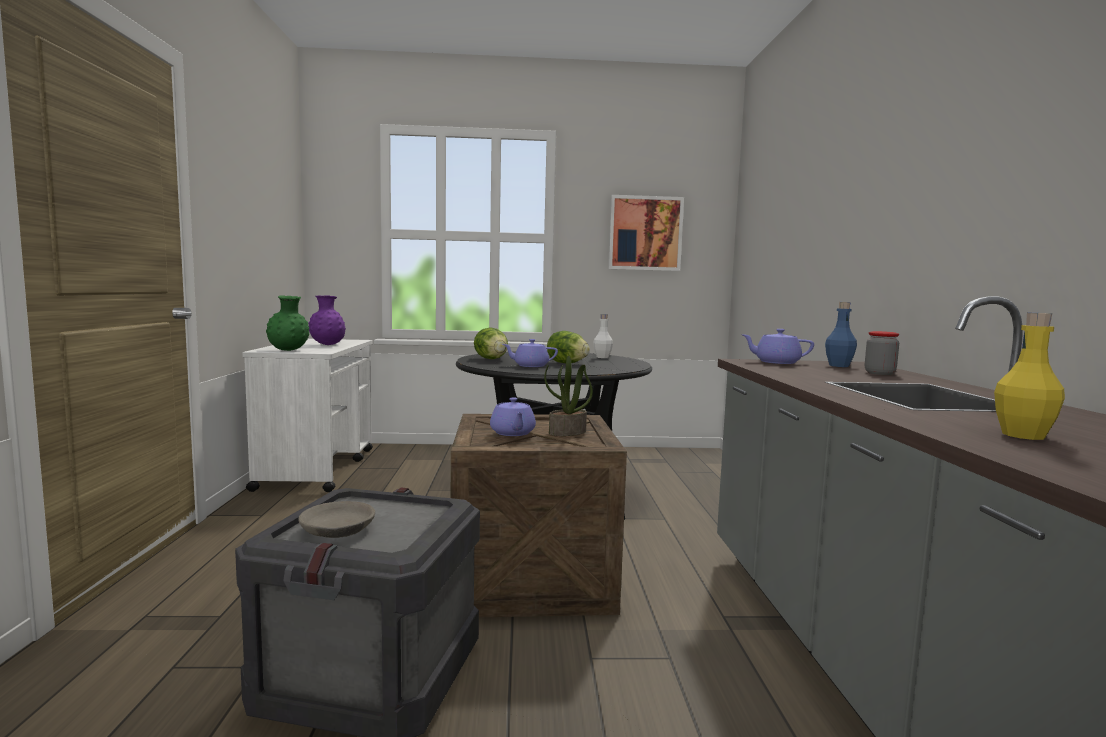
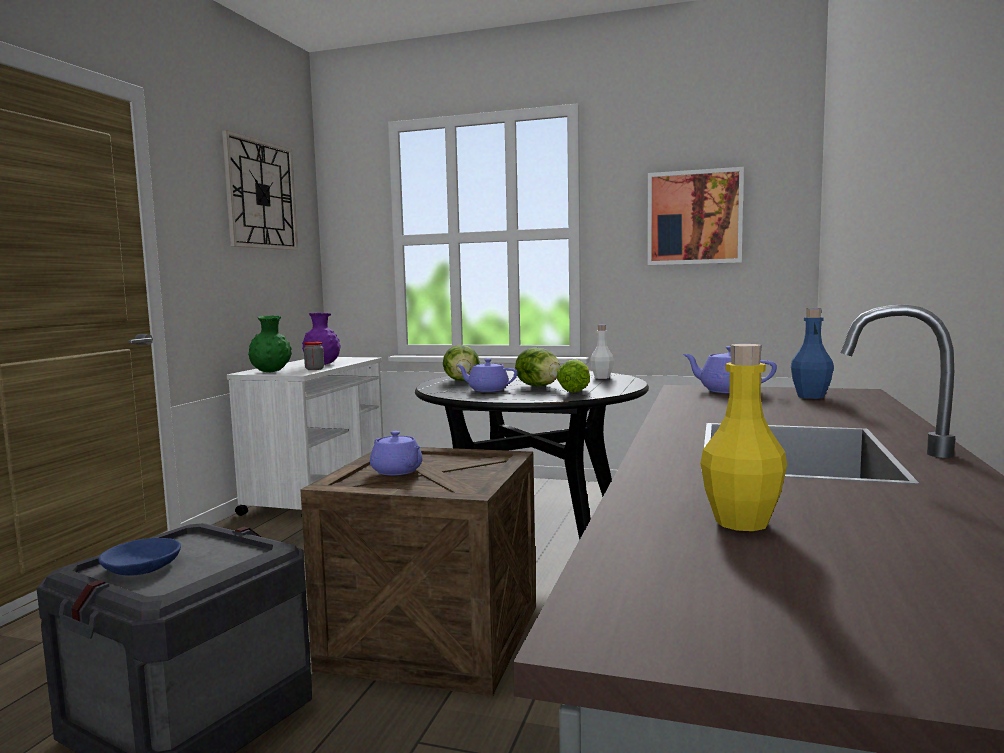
camera: 20 degrees right, 0 degrees up
grey bowl [298,501,375,538] -> blue bowl [98,538,181,576]
purple teapot [490,397,536,436] -> purple teapot turned 45 degrees counterclockwise [370,431,422,475]
potted plant [544,356,593,436] -> none
jar [865,331,899,375] -> jar moved to [304,341,324,370]
none -> wall clock [222,130,298,250]
none -> lettuce [556,359,590,393]

